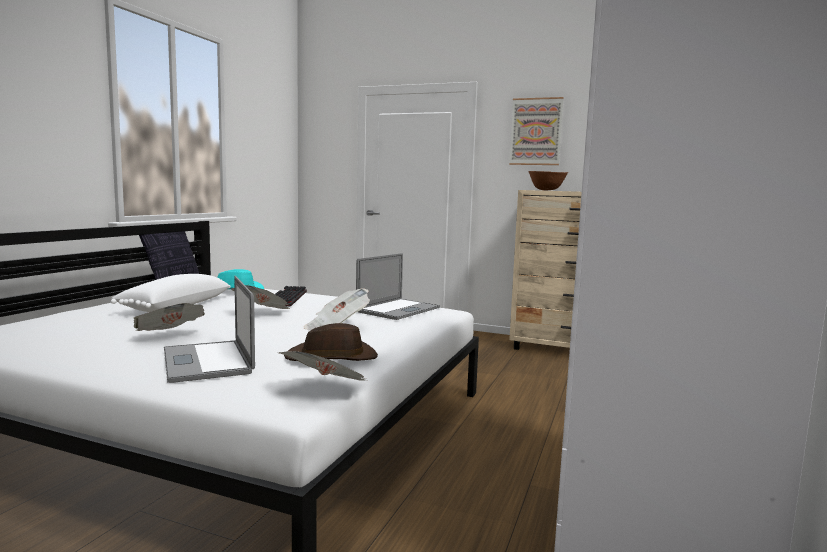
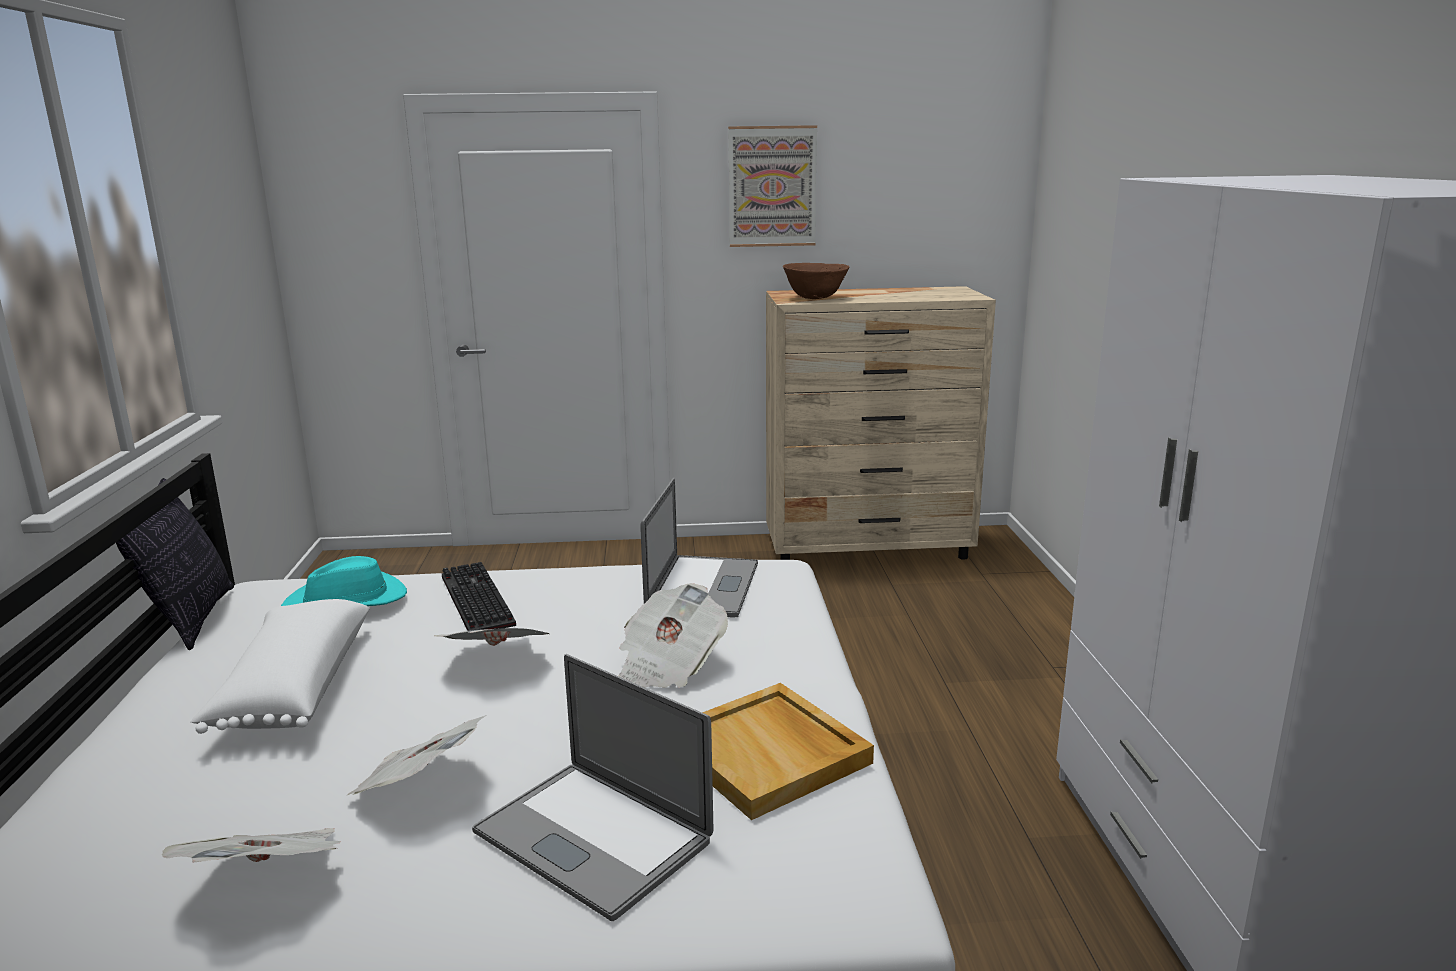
camera: 25 degrees left, 10 degrees up
newspaper [279,351,366,381] -> newspaper moved to [162,828,340,862]
brown hat [284,323,378,361] -> beige tray [702,683,874,820]

